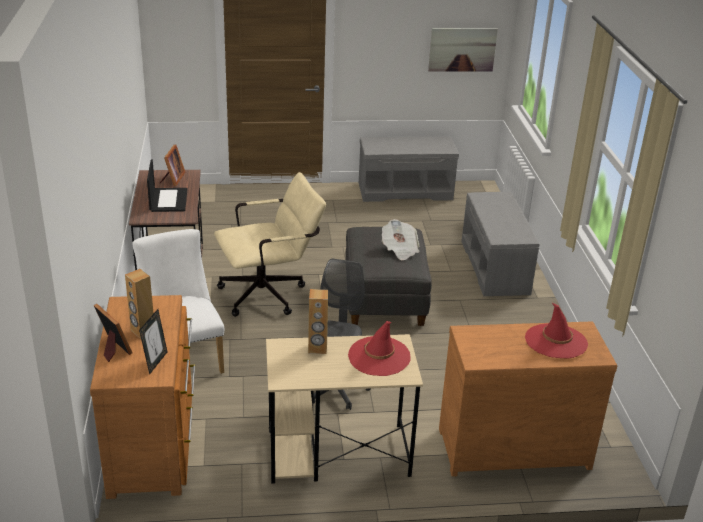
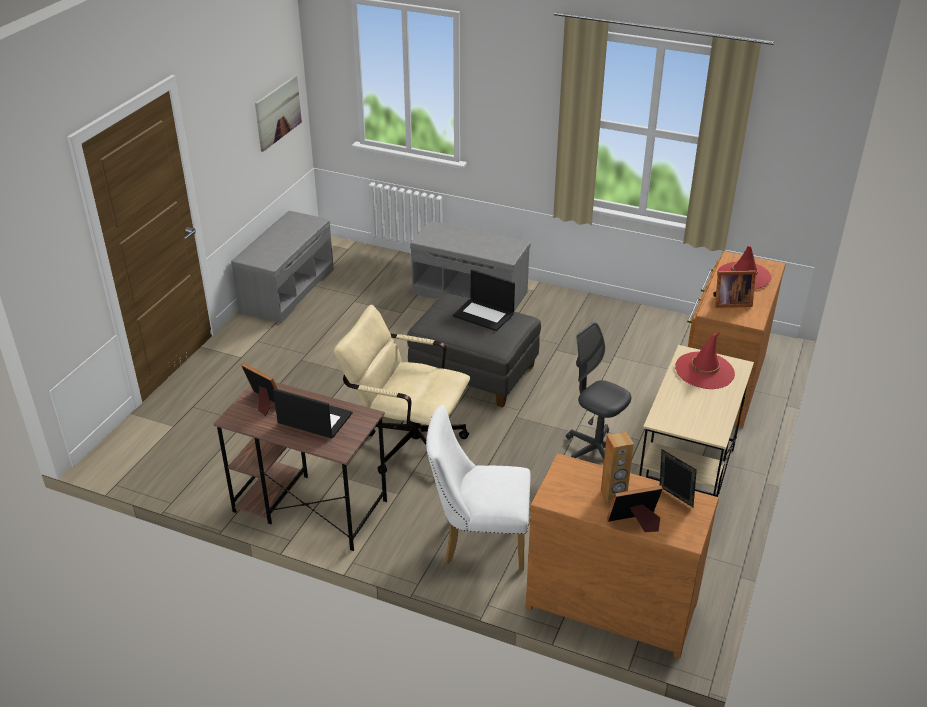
camera: 60 degrees left, 5 degrees up
beige office chair [214,172,326,317] -> beige office chair turned 75 degrees counterclockwise [334,305,470,474]
brown speaker [308,289,328,354] -> none
newspaper [382,219,420,260] -> laptop [453,269,515,331]
none -> picture frame [713,271,756,308]

